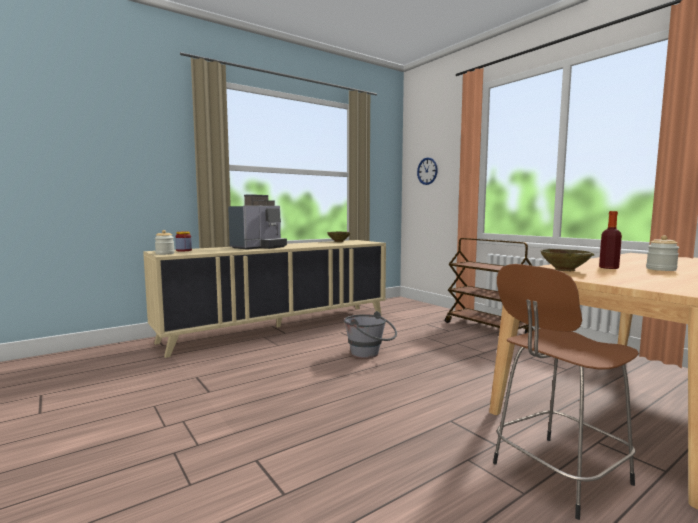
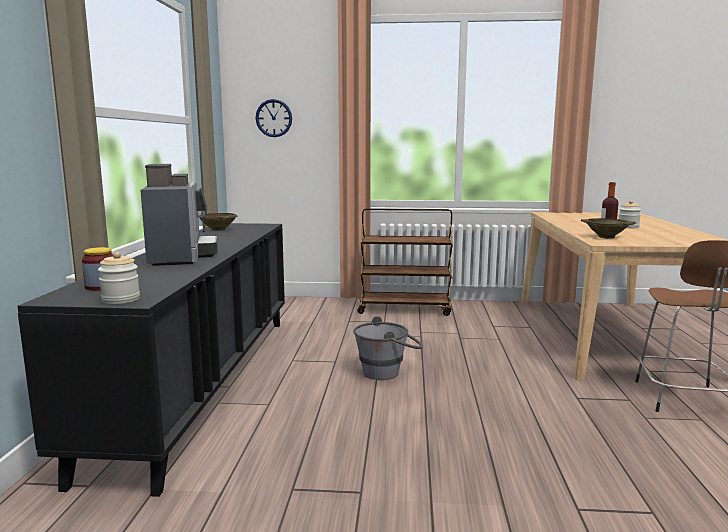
camera: 50 degrees left, 5 degrees up
beige cabinet [143,240,386,358] -> black cabinet [18,223,285,497]

